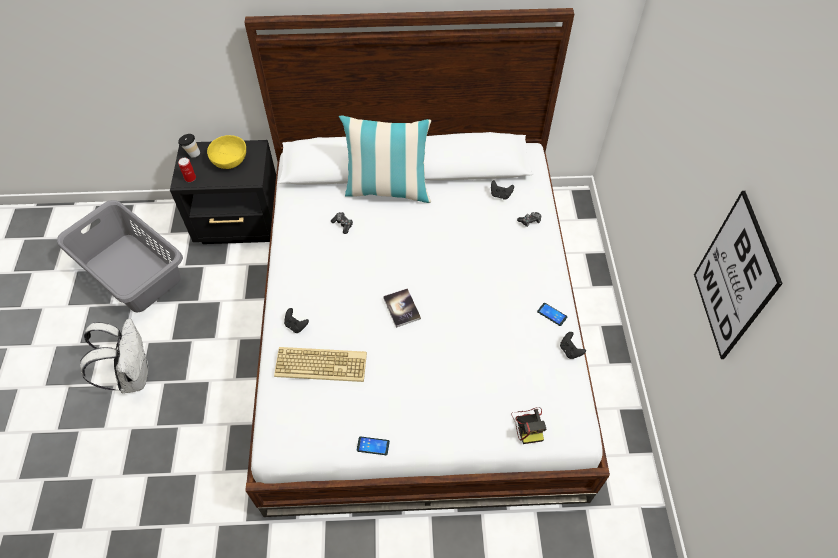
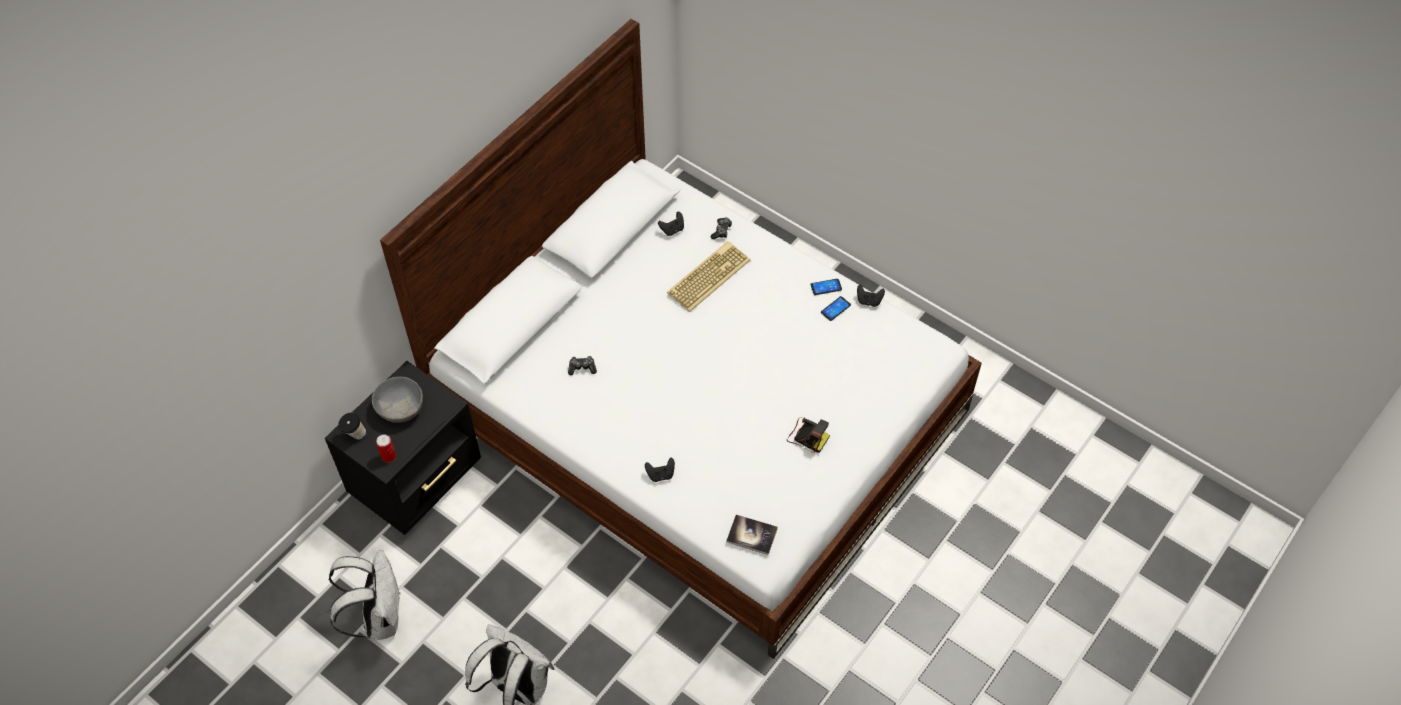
camera: 50 degrees left, 0 degrees up
grey laundry basket [57,200,183,312] -> white backpack [329,550,401,640]
yellow bowl [207,135,246,169] -> grey bowl [372,377,423,423]
keyboard [274,347,367,382] -> keyboard moved to [667,241,750,312]
pillow [339,116,432,203] -> none
phone [357,437,390,455] -> phone moved to [821,296,851,321]
book [383,288,421,328] -> book moved to [726,515,778,555]
camera [511,407,546,444] -> camera moved to [787,417,830,453]
picture [694,191,783,359] -> none

